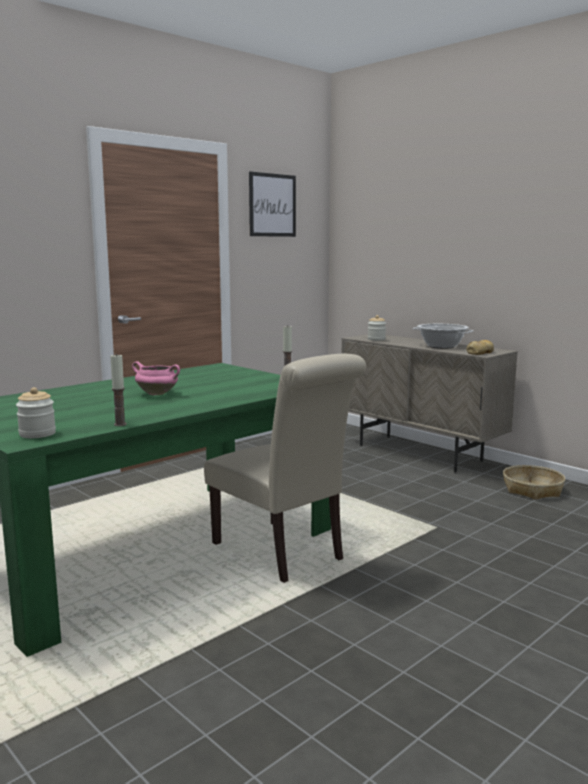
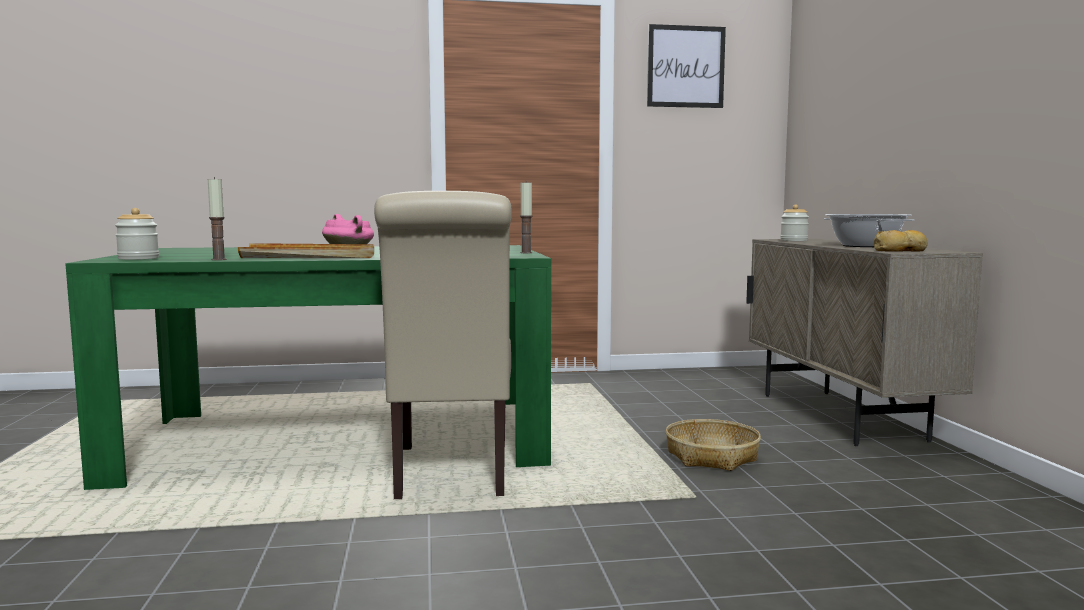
camera: 35 degrees right, 5 degrees down
basket [503,465,565,500] -> basket moved to [666,419,761,471]
none -> beige tray [238,243,374,258]

